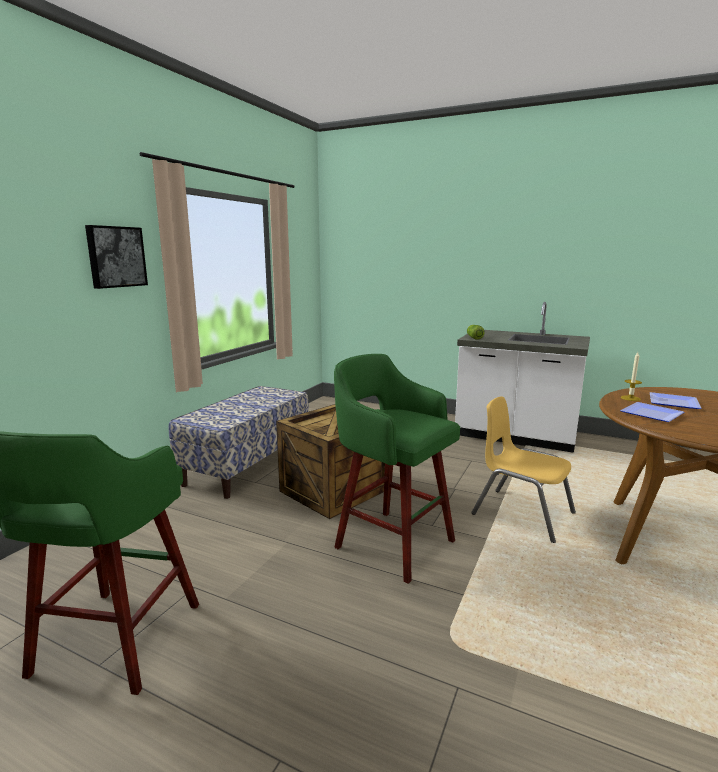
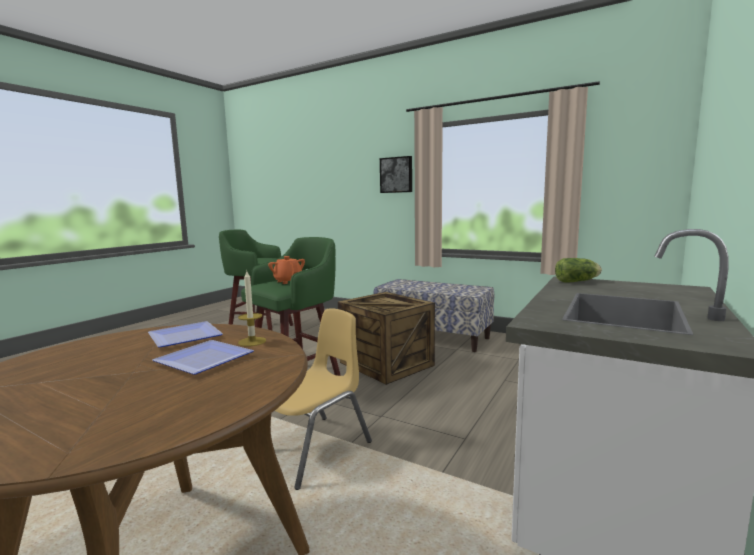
camera: 95 degrees right, 5 degrees down
none -> orange teapot [268,256,305,284]

